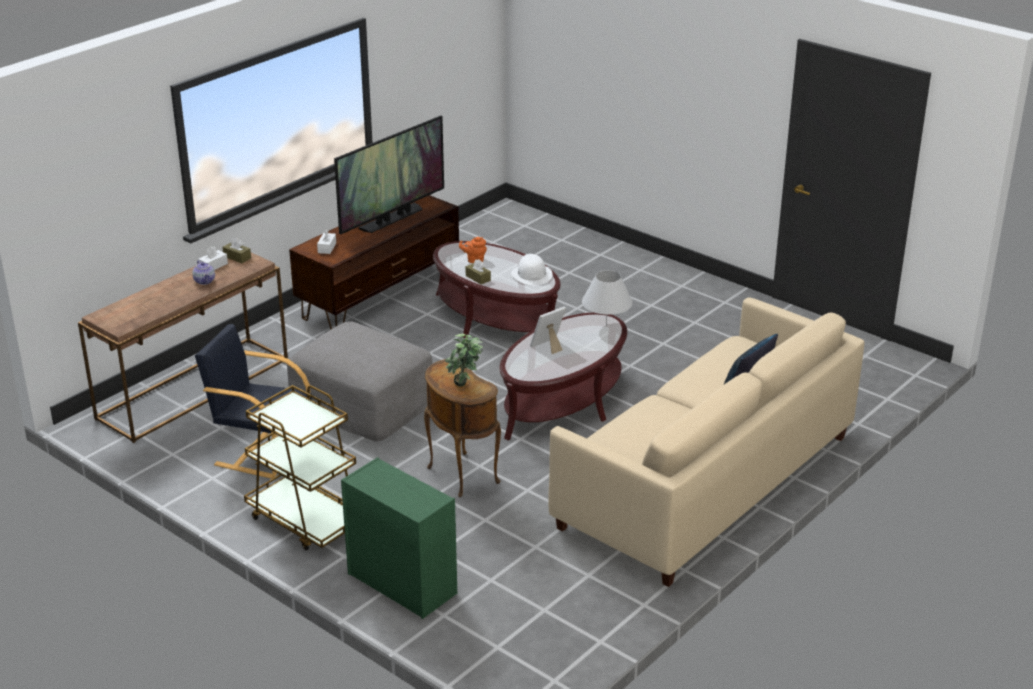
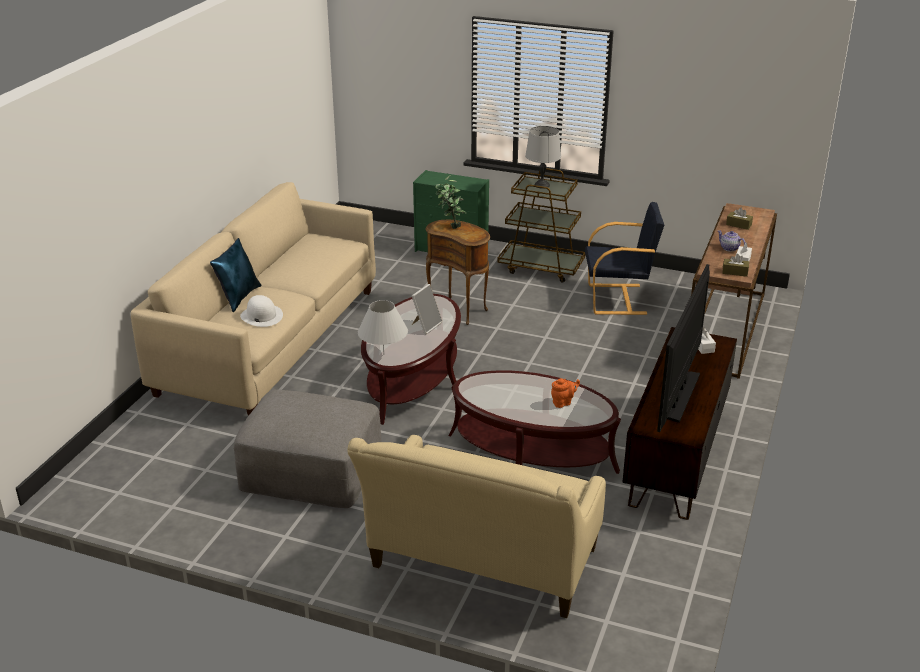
camera: 160 degrees right, 0 degrees up
grey ottoman [287,321,433,441] -> grey ottoman moved to [234,389,382,508]
brown tissue box [466,259,491,284] -> brown tissue box moved to [726,208,753,230]
white hat [511,254,553,285] -> white hat moved to [240,295,283,327]
none -> beige sofa [347,435,606,618]
none -> grey table lamp [525,126,561,189]

